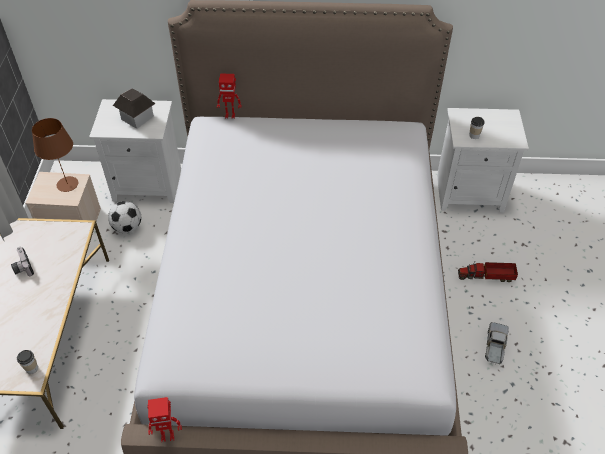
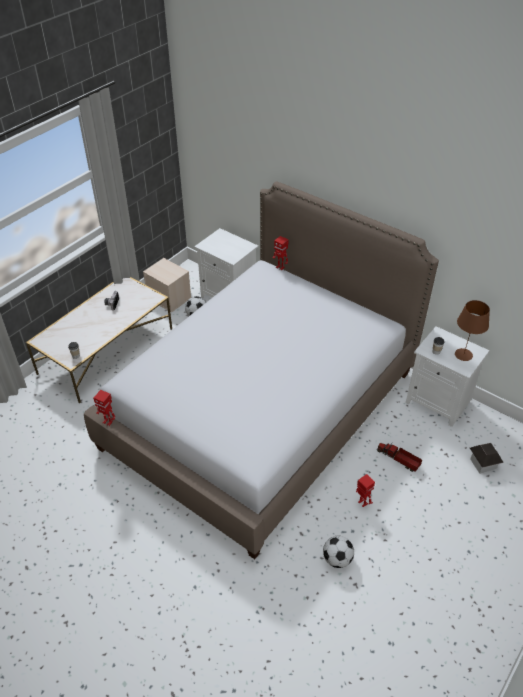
camera: 35 degrees right, 5 degrees down
brown table lamp [32,118,78,192] -> brown table lamp moved to [455,300,490,361]
toy house [113,89,155,129] -> toy house moved to [470,443,504,474]
toy truck [485,322,509,365] -> toy robot [356,474,375,507]
none -> football [323,536,354,568]

